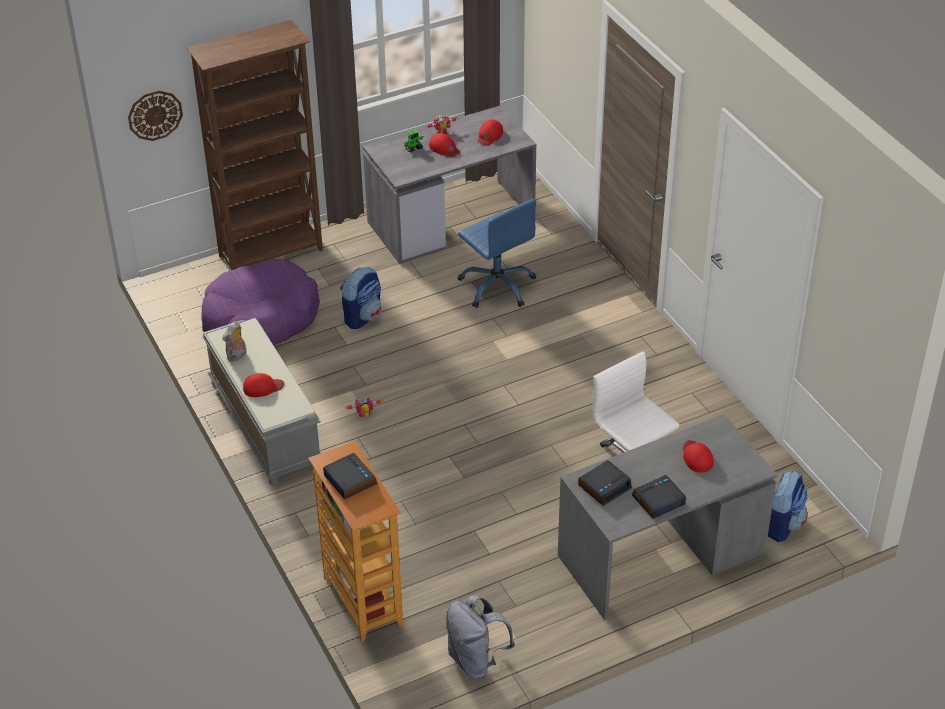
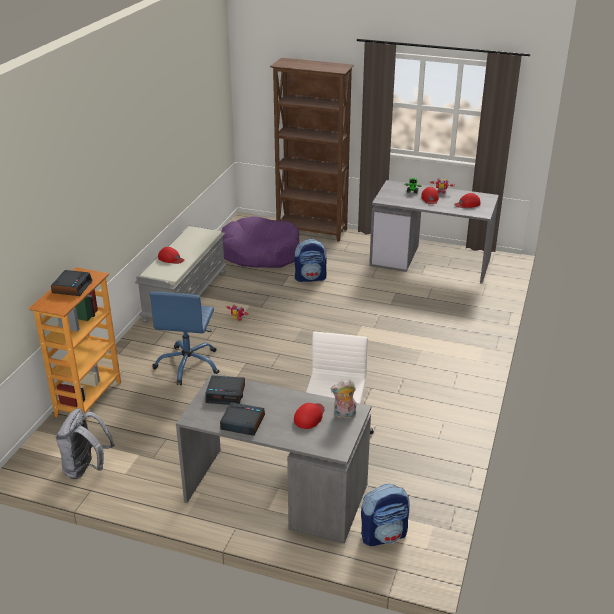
camera: 45 degrees right, 10 degrees down
wall clock [128,91,183,141] -> none
plush toy [222,321,247,362] -> plush toy moved to [330,379,356,419]
blue office chair [458,199,536,308] -> blue office chair moved to [149,292,219,385]

